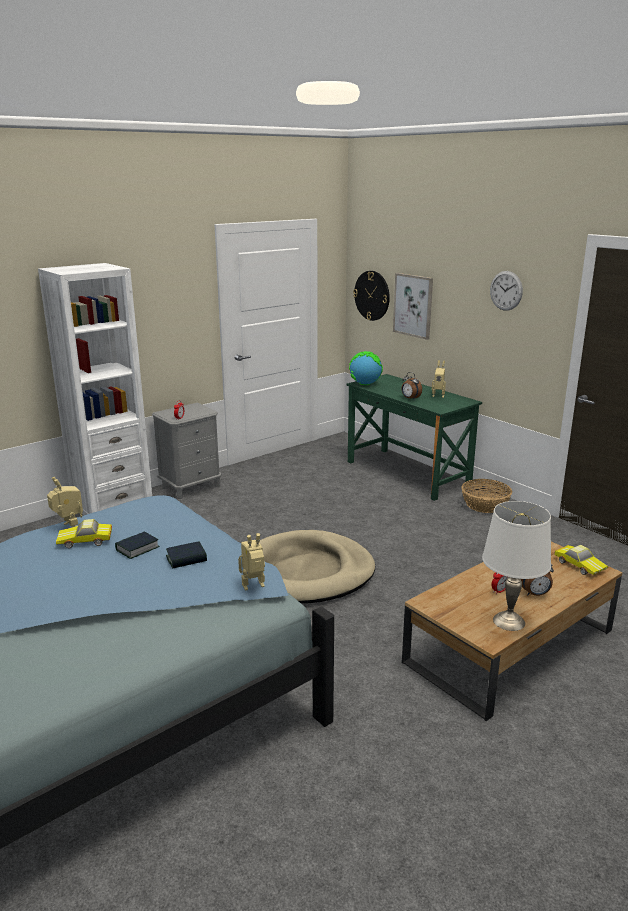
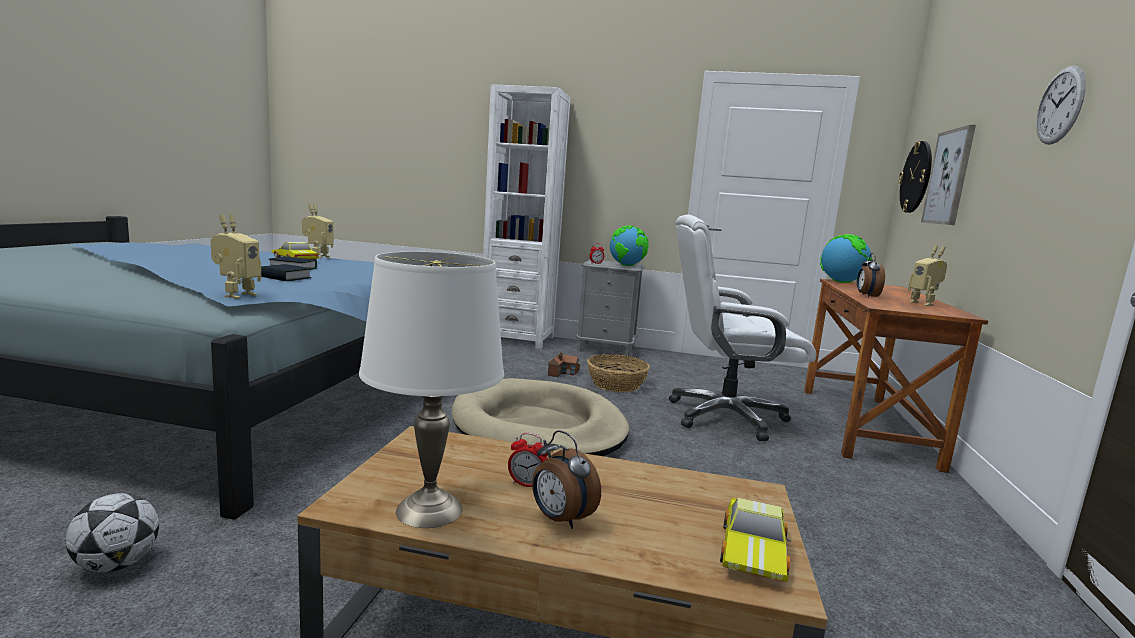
camera: 50 degrees right, 10 degrees down
toy robot [238,533,265,591] -> toy robot turned 75 degrees clockwise [211,215,261,299]
green desk [347,374,482,501] -> brown desk [804,279,988,473]
basket [461,479,512,513] -> basket moved to [587,354,650,392]
none -> football [65,493,159,572]
none -> toy house [548,352,580,377]
none -> globe [610,226,649,266]
none -> white office chair [669,215,817,441]

